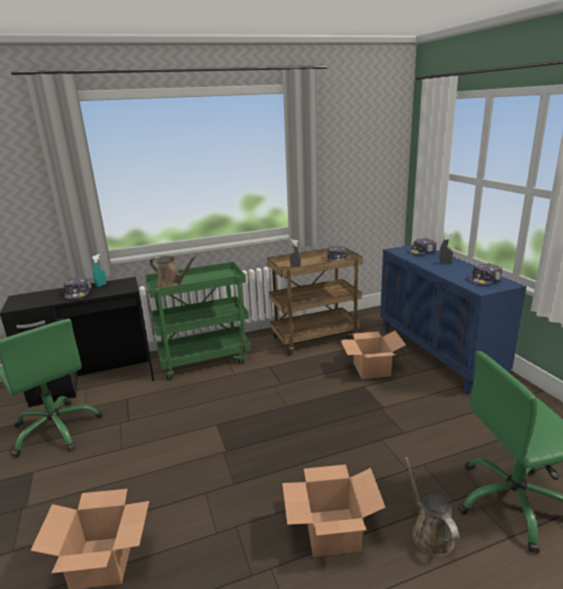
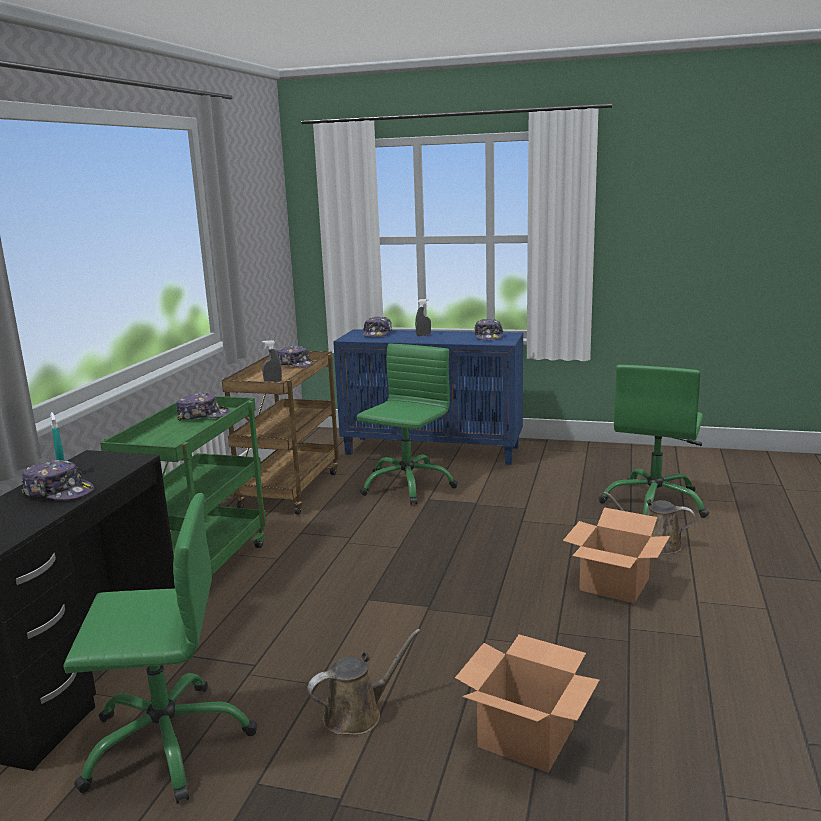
camera: 55 degrees left, 5 degrees down
brown watering can [150,256,196,288] -> brown watering can moved to [307,629,421,735]
cardboard box [340,331,406,379] -> green office chair [357,344,458,505]
none -> cap [177,393,230,421]

